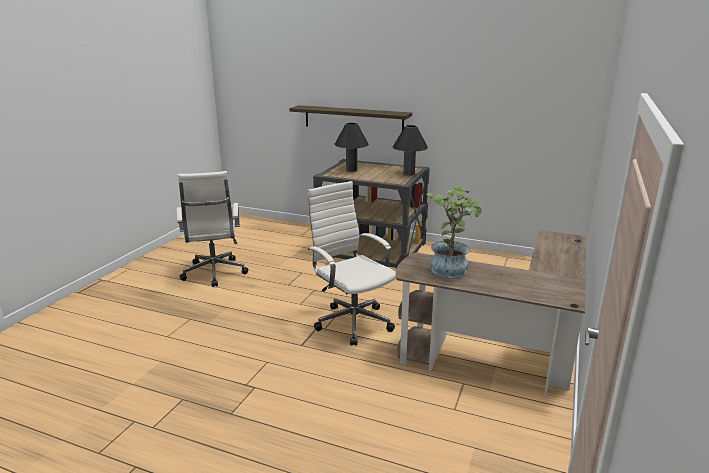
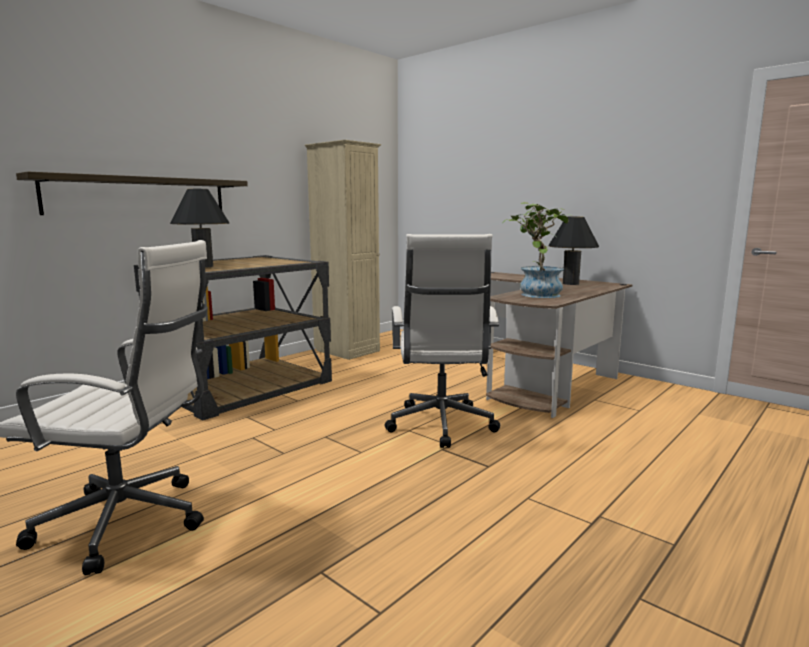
camera: 70 degrees left, 10 degrees down
white office chair [308,181,396,345] -> white office chair turned 75 degrees counterclockwise [384,234,500,448]
black table lamp [393,125,428,175] -> black table lamp moved to [548,217,599,285]
none -> beige cabinet [305,140,381,360]

